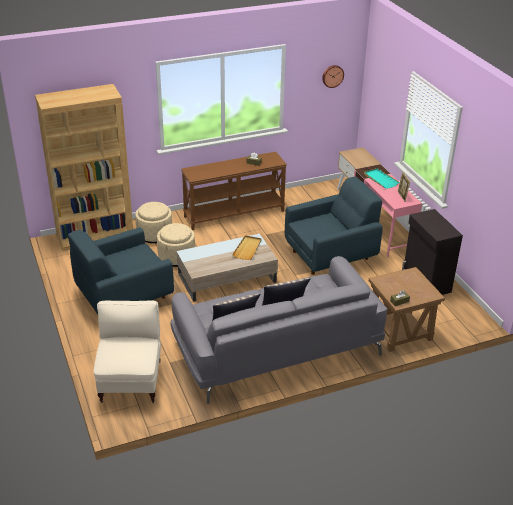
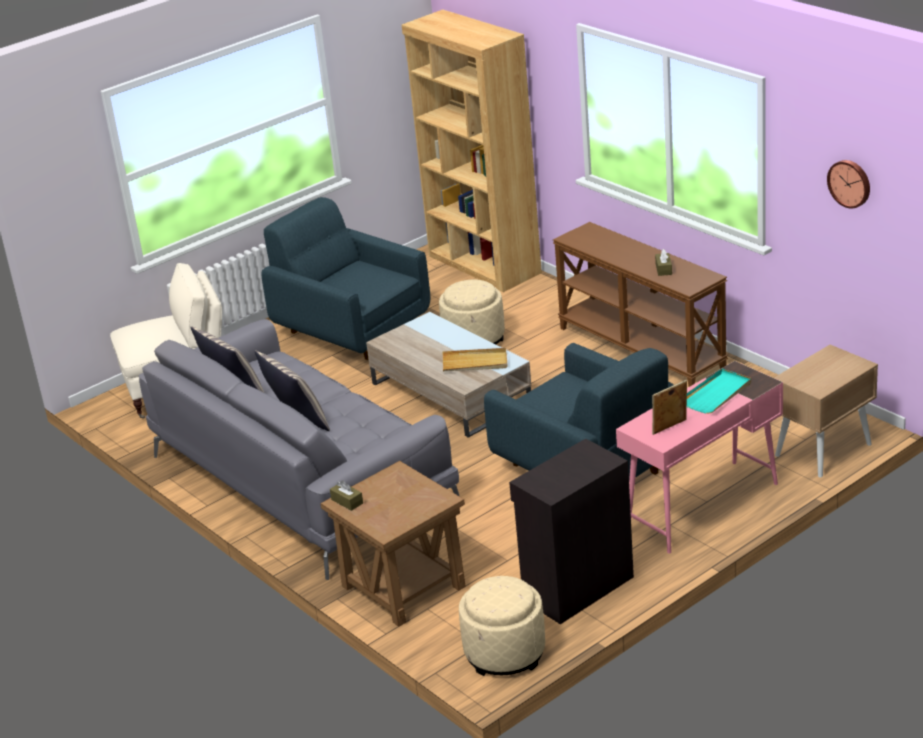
camera: 75 degrees right, 5 degrees down
beige ottoman [135,202,172,243] -> beige ottoman moved to [459,576,545,676]

